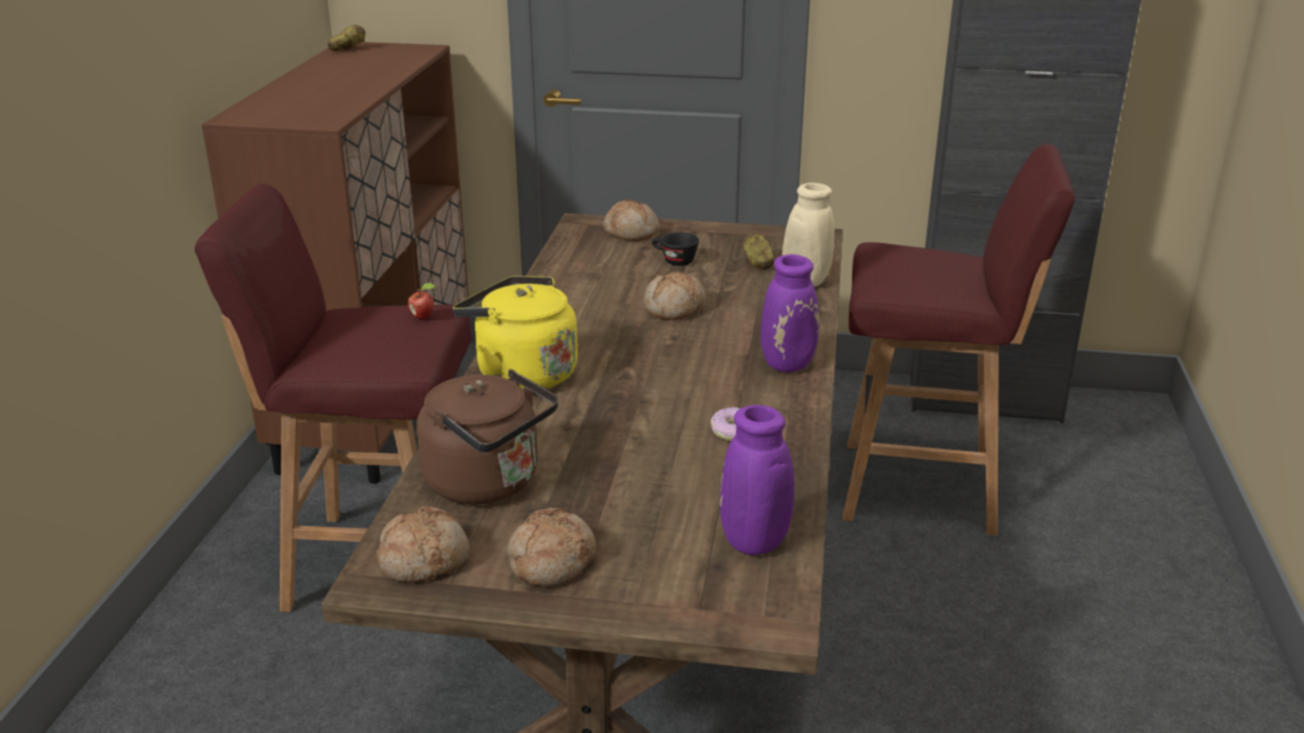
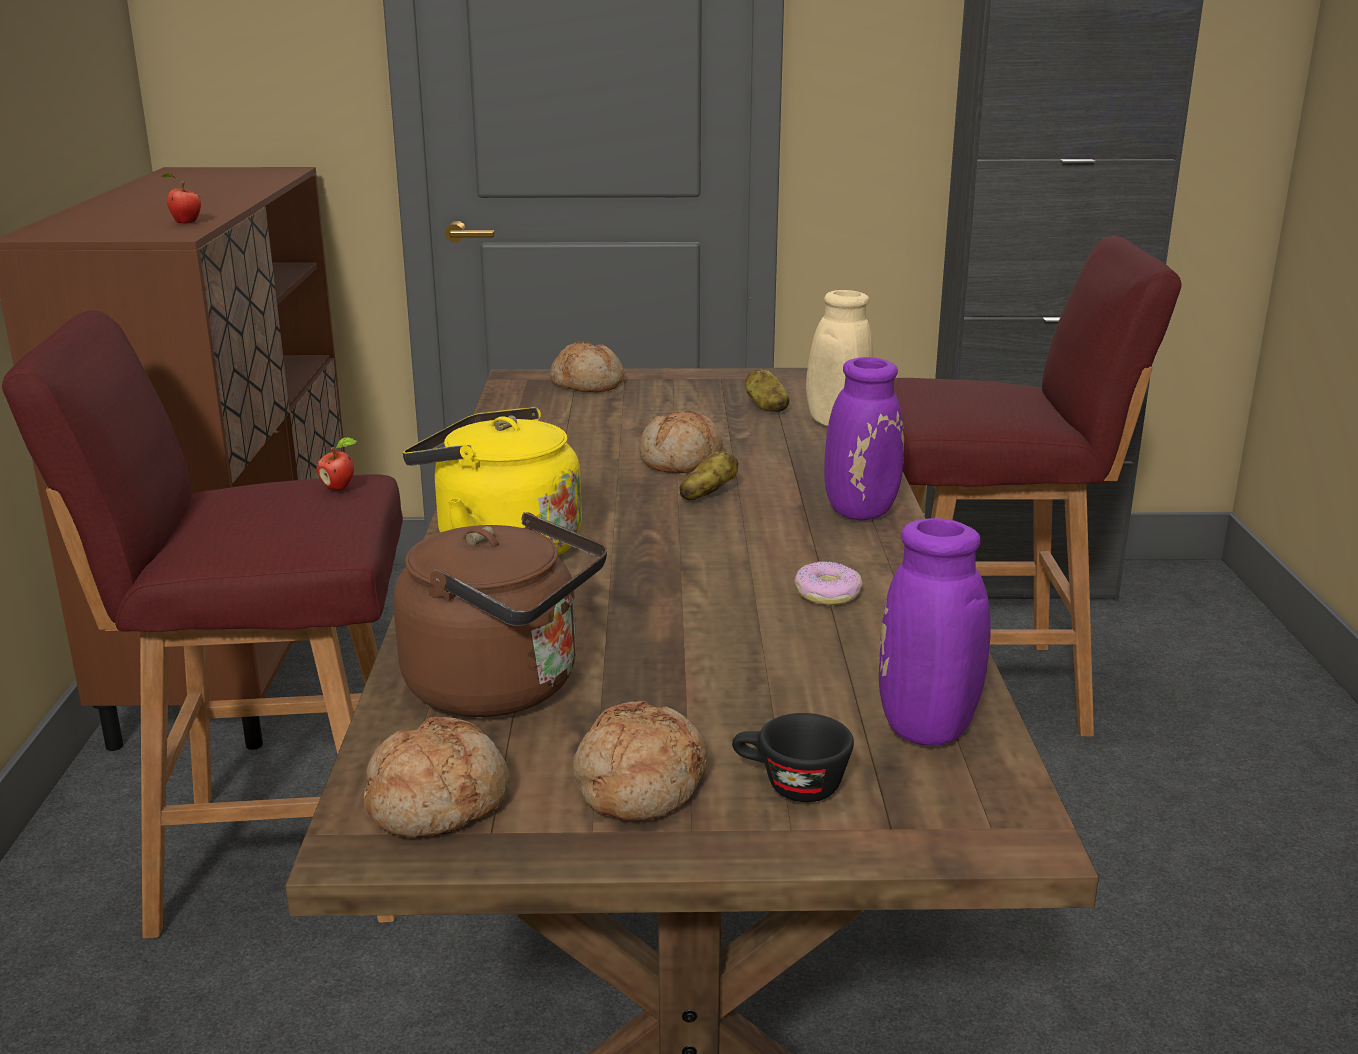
camera: 10 degrees left, 5 degrees down
potato [328,25,366,51] -> potato moved to [680,451,739,500]
black cup [652,232,699,266] -> black cup moved to [732,713,854,802]
none -> apple [162,173,201,224]

